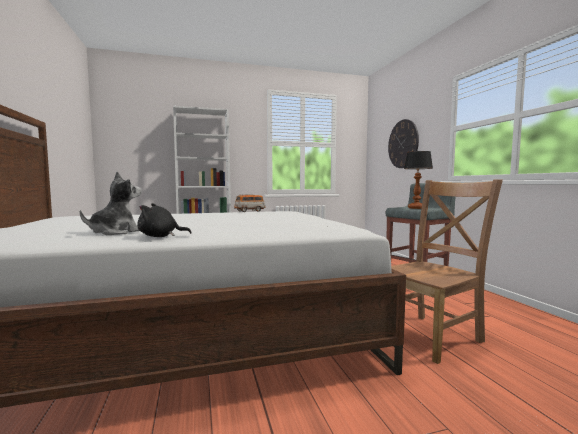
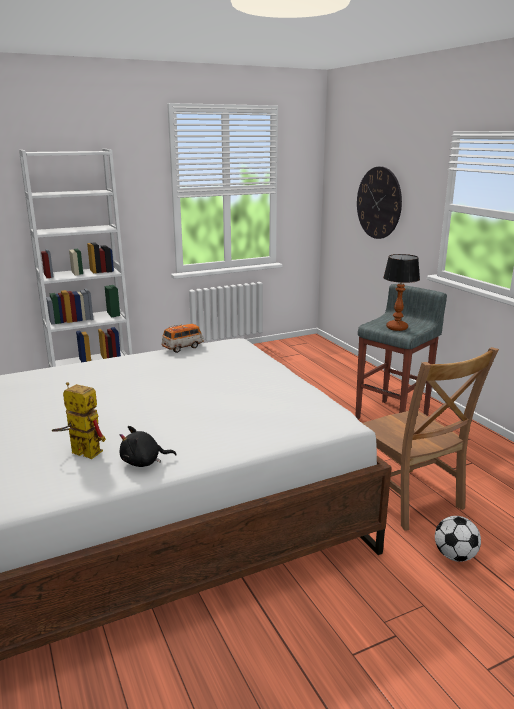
camera: 10 degrees left, 15 degrees up
plush toy [80,172,142,235] -> toy robot [52,382,106,459]
brown chair [391,179,503,364] -> brown chair turned 105 degrees clockwise [362,347,499,531]
none -> football [435,516,481,562]

